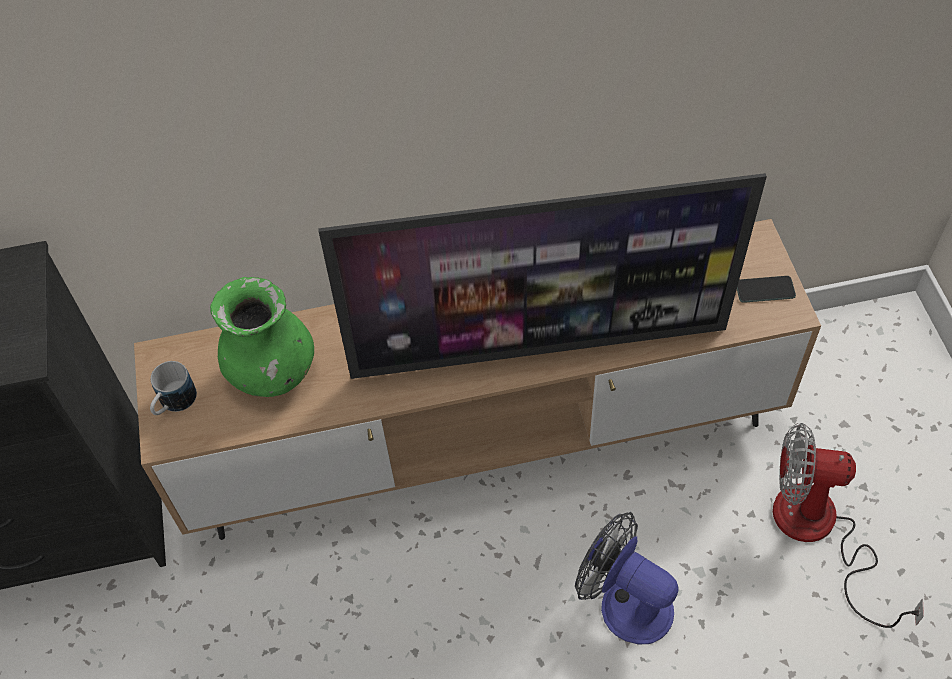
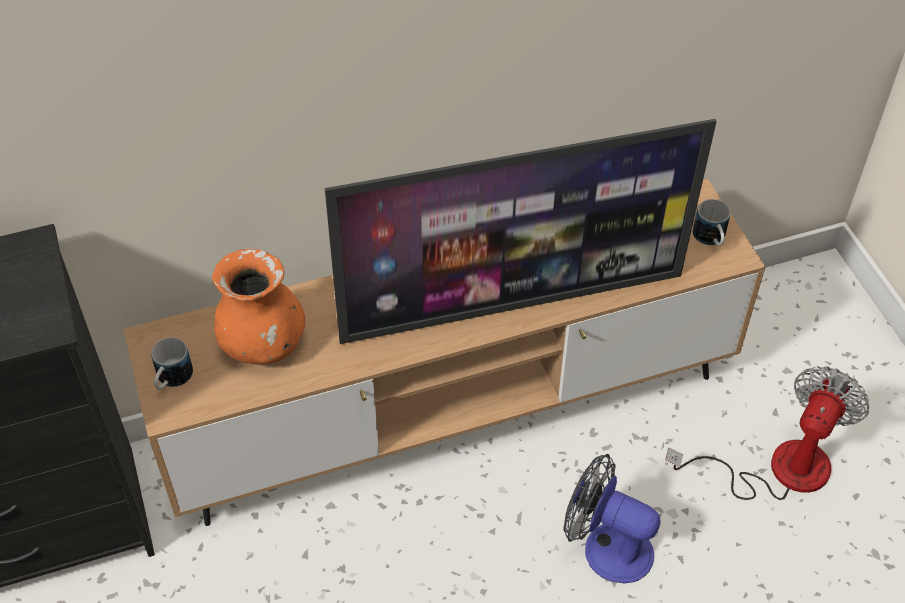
camera: 10 degrees left, 5 degrees down
green vase [210,277,314,397] -> orange vase [212,249,305,364]
phone [737,276,796,303] -> mug [693,199,730,246]
fan [773,423,924,628] -> fan turned 120 degrees clockwise [665,366,869,500]

